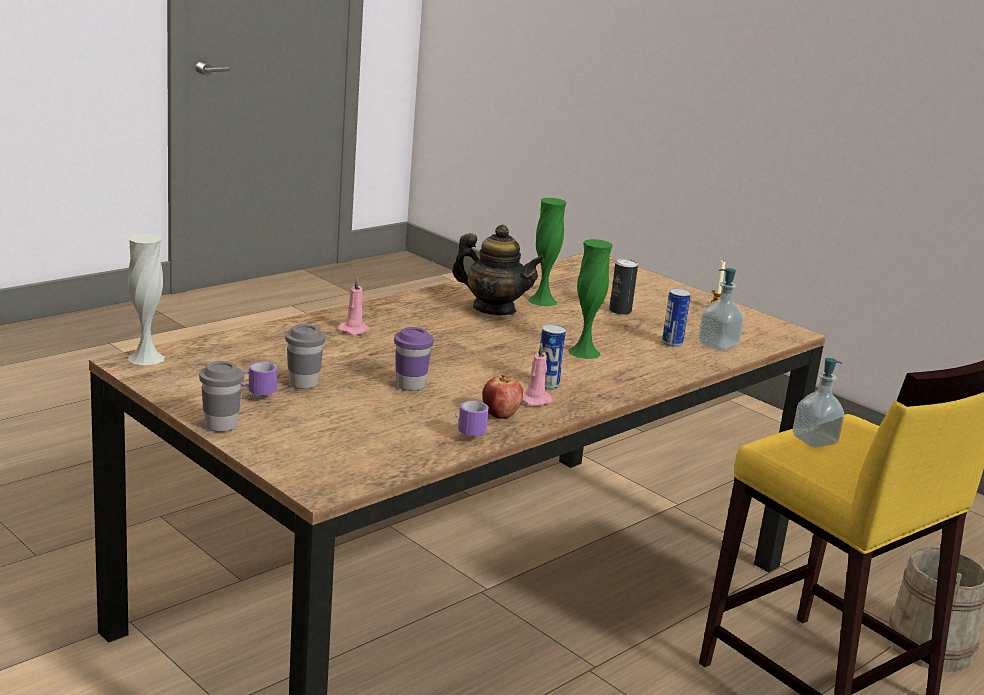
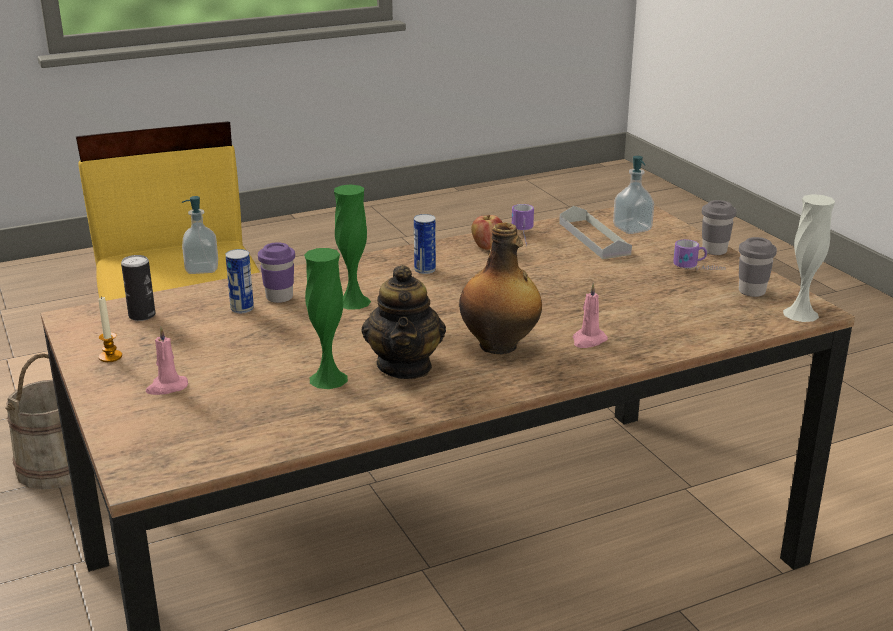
camera: 160 degrees left, 5 degrees up
grey cup [285,324,326,389] -> grey cup moved to [739,237,777,297]
purple cup [394,327,434,391] -> purple cup moved to [258,242,295,303]
teapot [452,225,545,315] -> teapot turned 135 degrees counterclockwise [361,265,446,379]
pink candle [522,343,552,406] -> pink candle moved to [146,327,188,395]
can [609,259,638,315] -> can moved to [121,255,156,321]
soap dispenser [698,268,744,351] -> soap dispenser moved to [613,156,654,234]
none -> bottle [459,222,542,354]
none -> grey tray [559,206,632,259]

